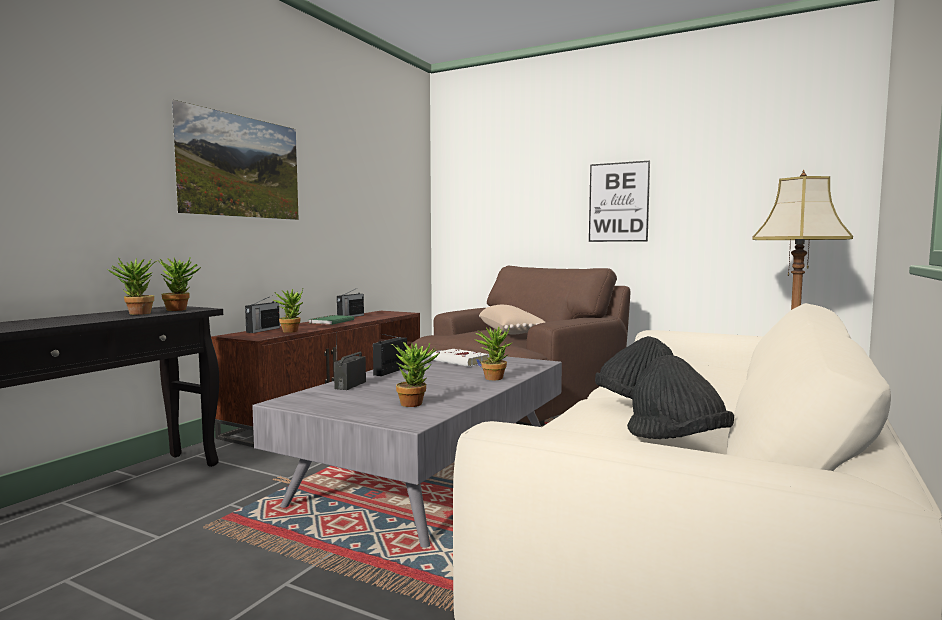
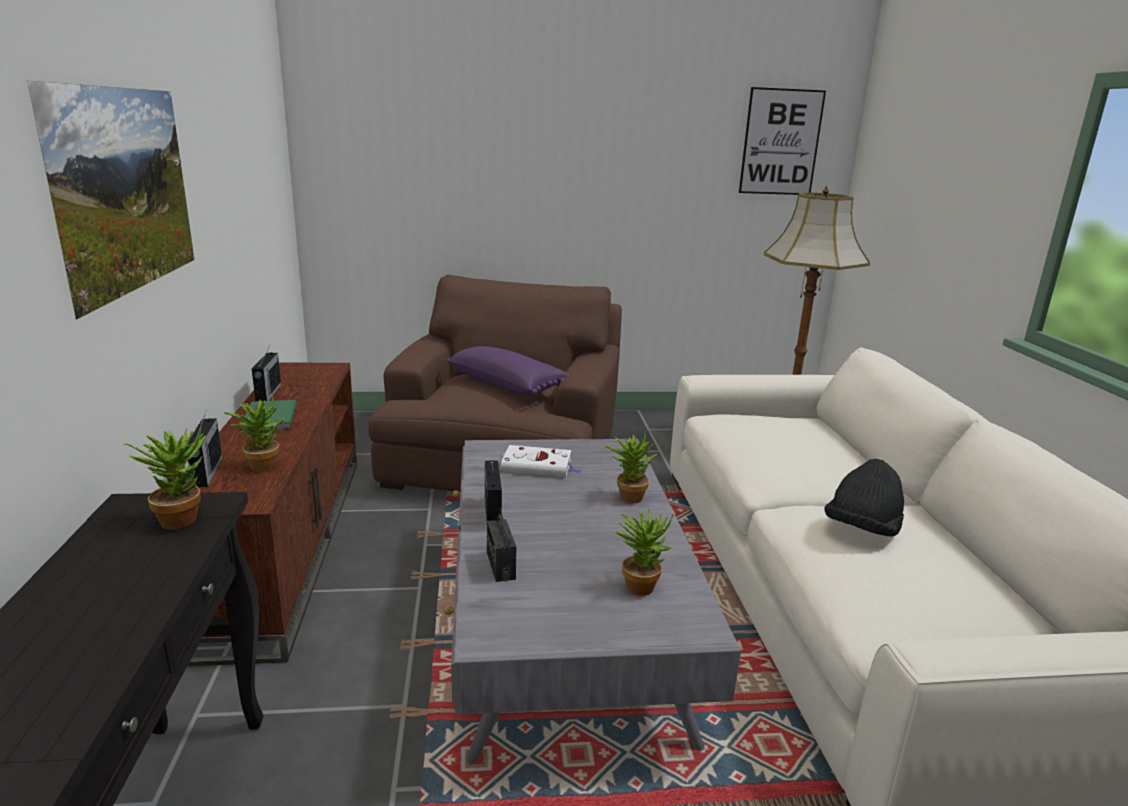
camera: 35 degrees left, 15 degrees up
potted plant [107,258,157,315] -> none
beige pillow [479,305,545,335] -> purple pillow [447,346,569,396]
picture [589,161,650,242] -> picture moved to [739,87,826,195]
black hat [627,355,734,439] -> none

